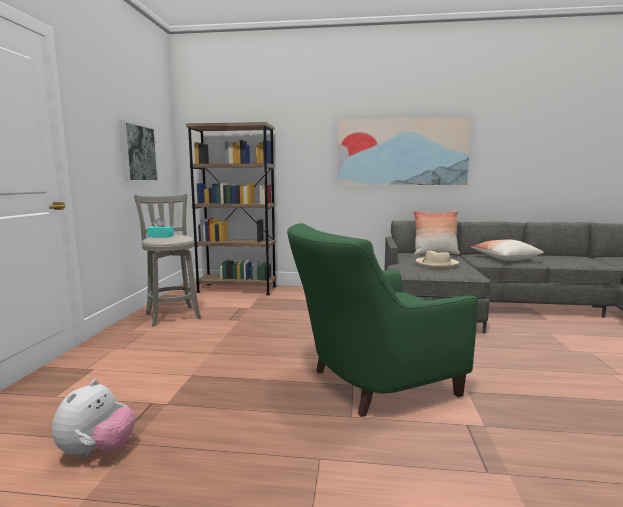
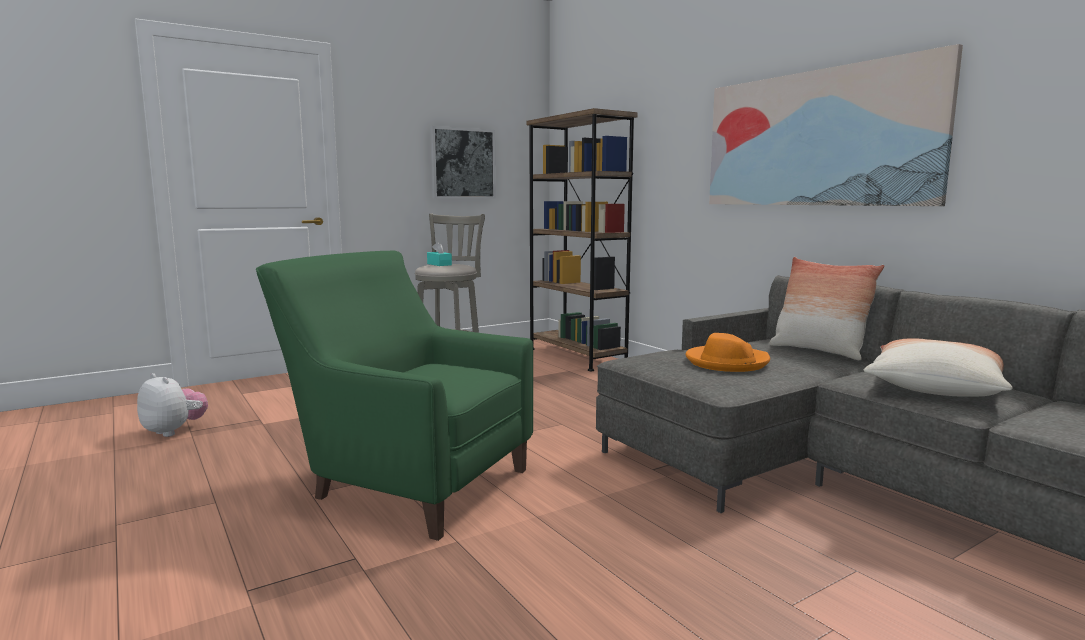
camera: 50 degrees right, 0 degrees up
plush toy [52,379,136,458] -> plush toy turned 120 degrees counterclockwise [137,373,208,437]
beige hat [416,251,459,269] -> orange hat [686,333,770,372]

